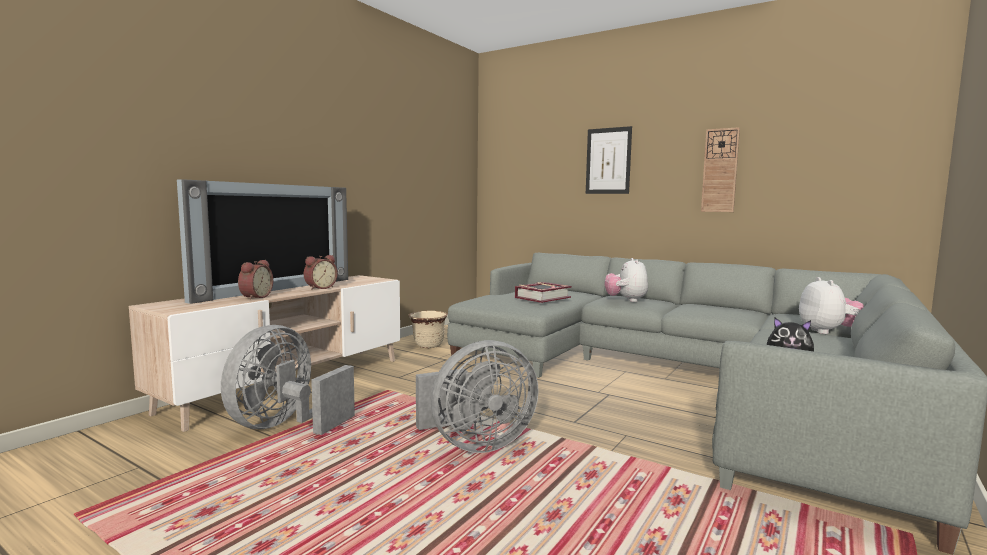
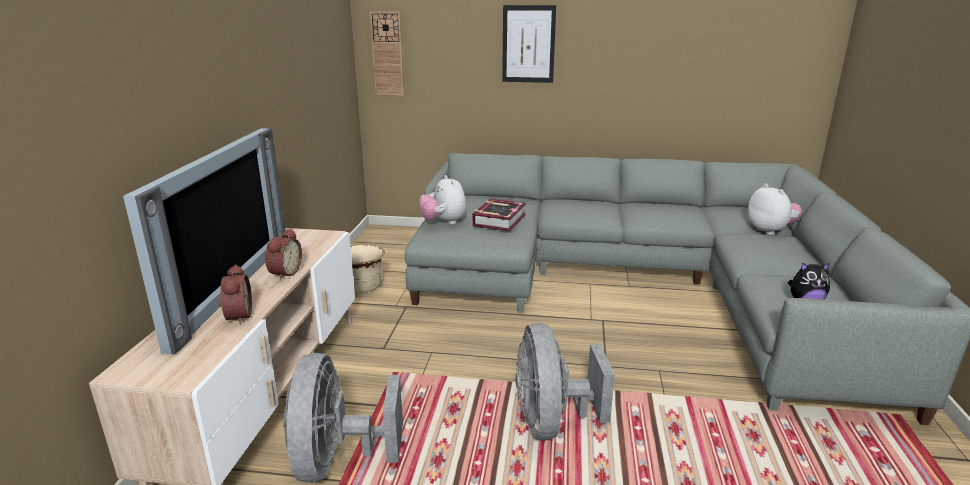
camera: 25 degrees left, 15 degrees up
grey fan [416,340,539,453] -> grey fan turned 135 degrees clockwise [516,323,615,441]
plush toy [604,258,648,302] -> plush toy moved to [419,175,466,225]
wall clock [701,127,740,212] -> wall clock moved to [370,11,404,96]

